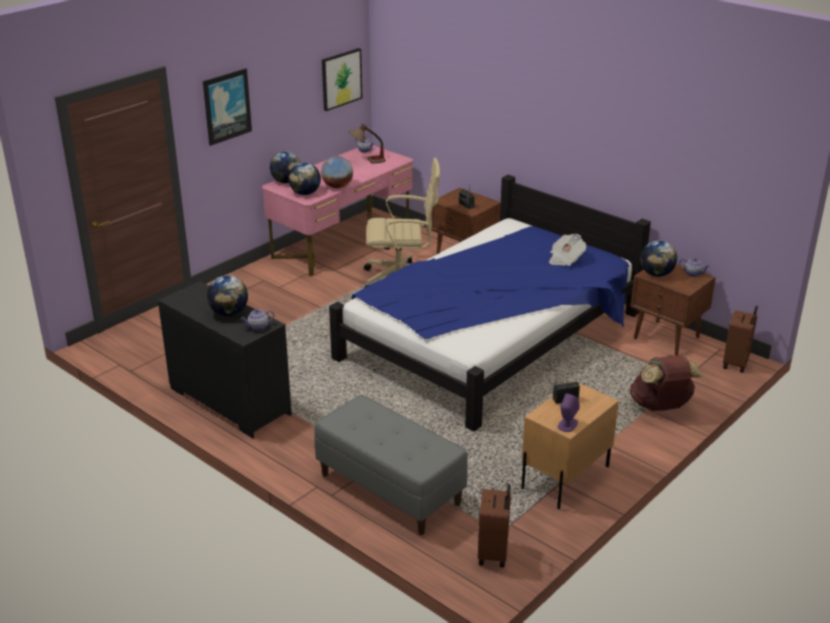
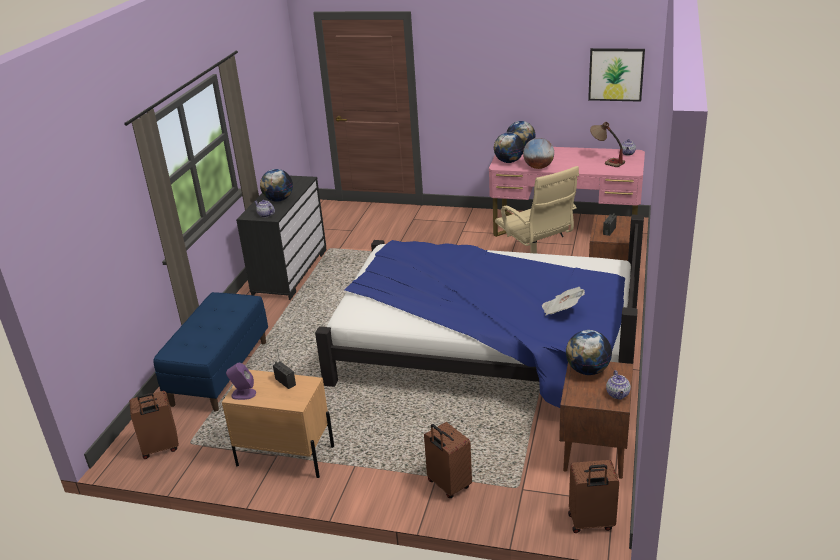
camera: 65 degrees right, 0 degrees up
picture [203,68,252,146] -> none
grey bench [314,395,468,535] -> blue bench [153,292,268,411]
brown backpack [630,355,703,411] -> brown suitcase [424,422,472,498]

